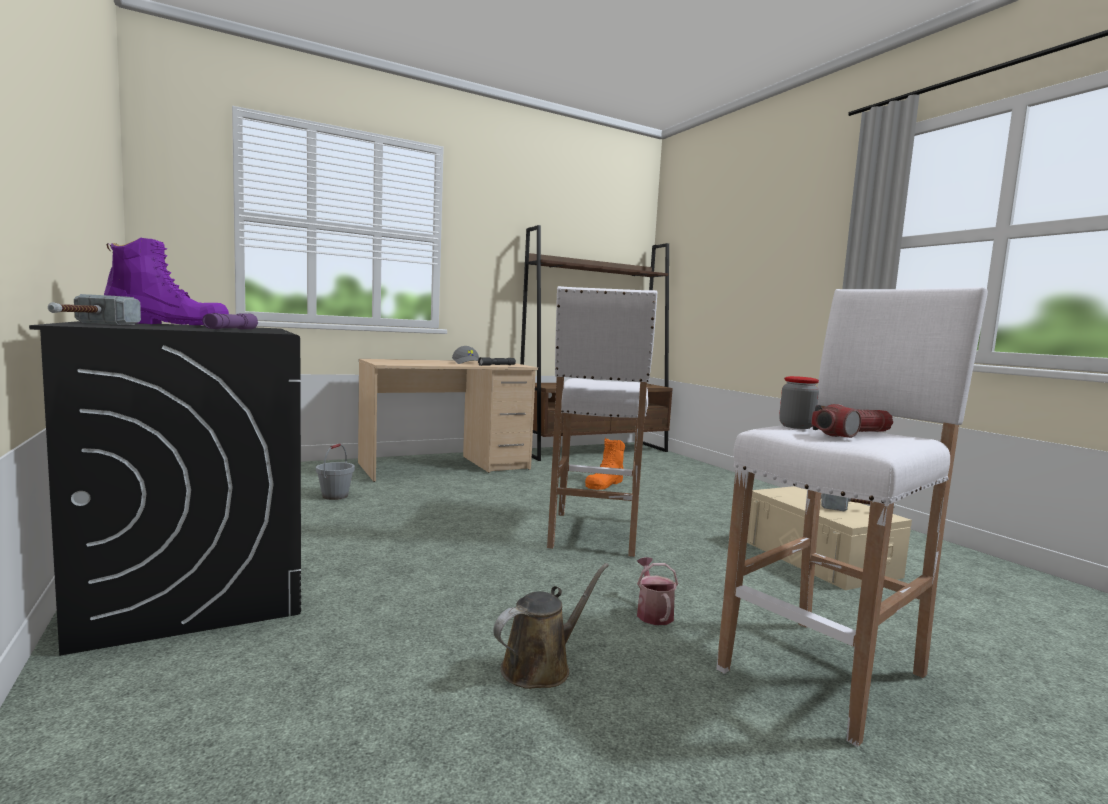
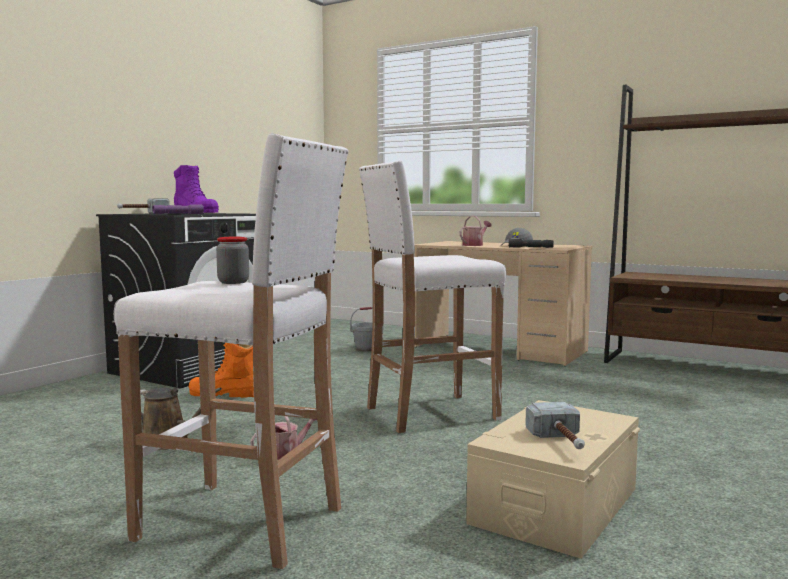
camera: 60 degrees right, 0 degrees up
orange boot [585,438,625,490] -> orange boot moved to [189,343,254,398]
flashlight [811,404,893,438] -> none
none -> watering can [460,216,491,246]

